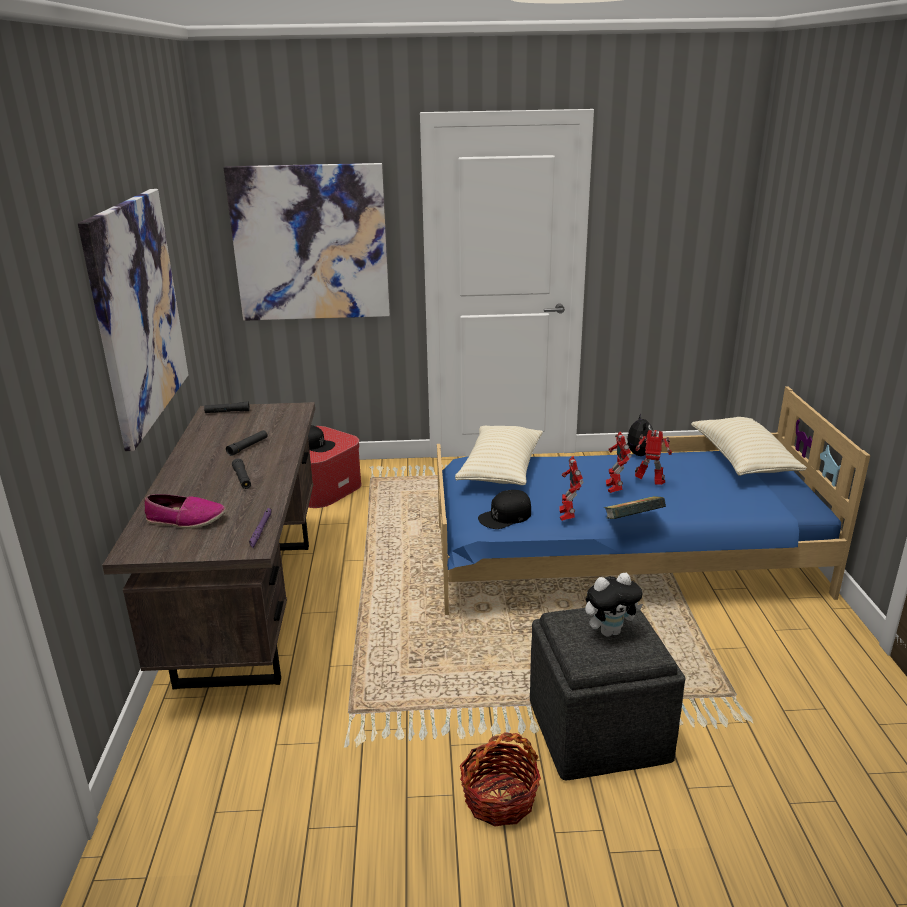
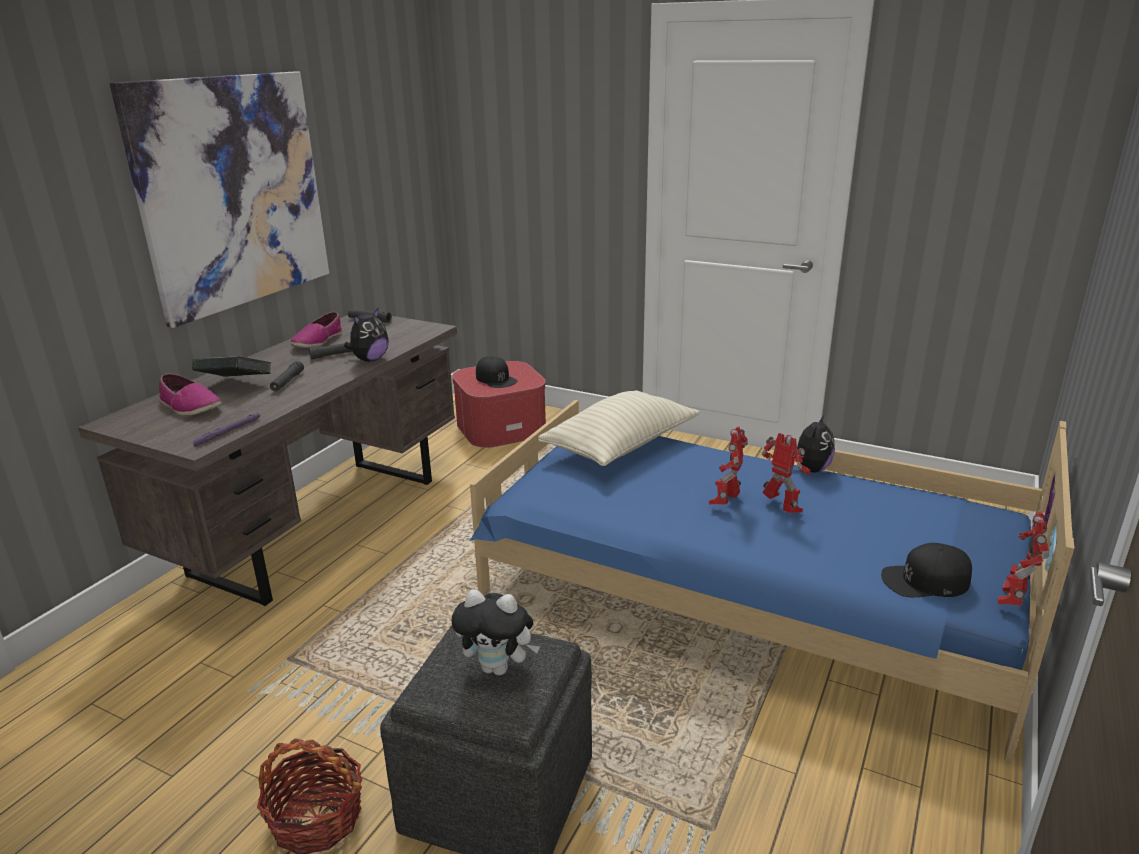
camera: 30 degrees right, 0 degrees up
picture [224,163,390,321] -> none
black cap [478,490,531,529] -> black cap moved to [881,543,972,597]
toy robot [559,456,584,521] -> toy robot moved to [997,511,1049,606]
book [604,496,666,519] -> book moved to [192,356,271,377]
beige pillow [691,417,807,476] -> none
none -> shoe [290,312,342,348]
none -> plush toy [344,308,389,362]

